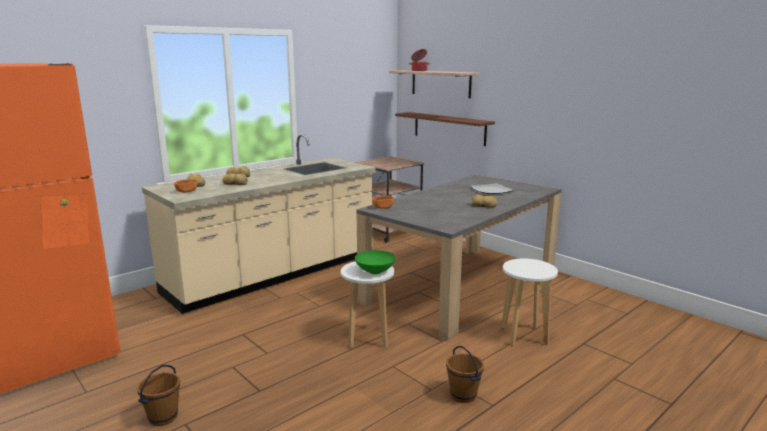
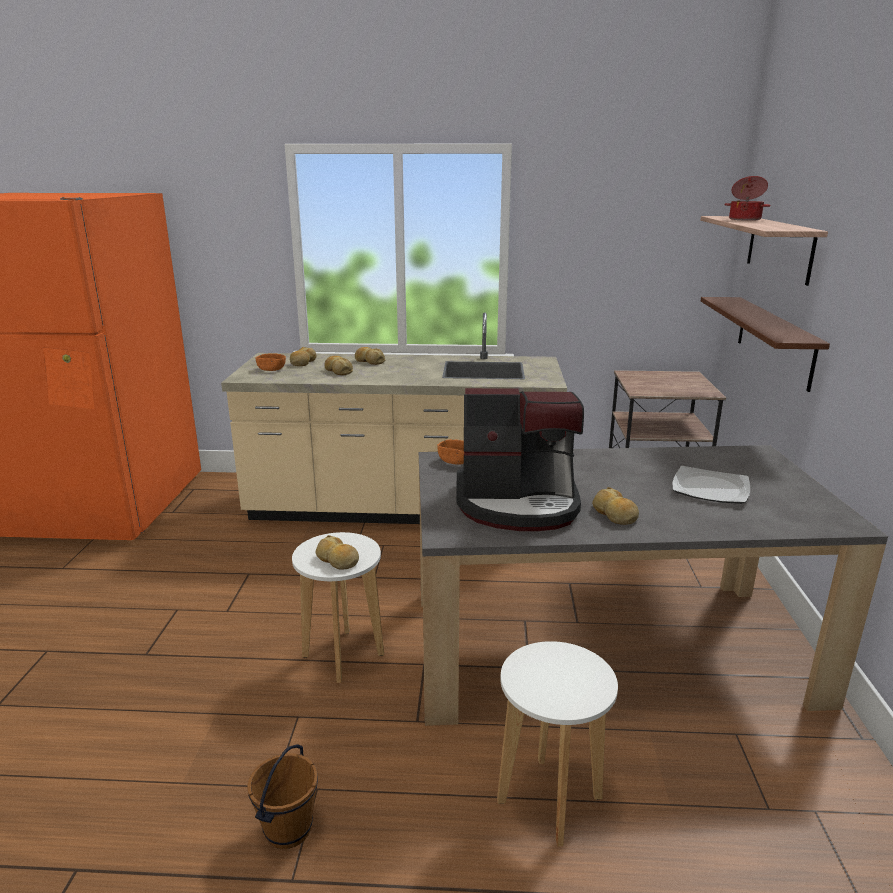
camera: 45 degrees right, 5 degrees up
brown bucket [137,365,180,426] -> none
green bowl [355,250,396,274] -> bread [316,535,359,570]
none -> coffee machine [456,388,584,531]

